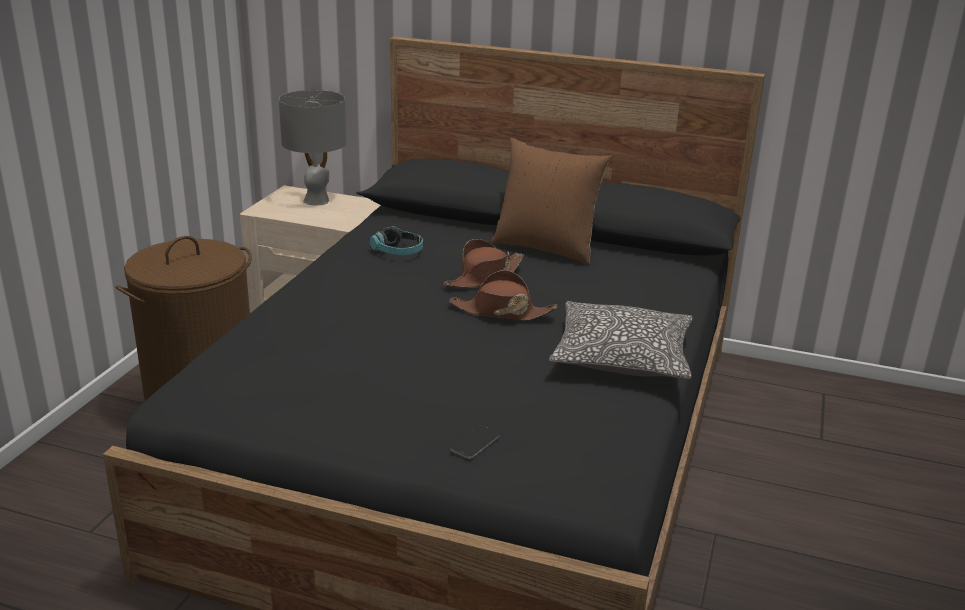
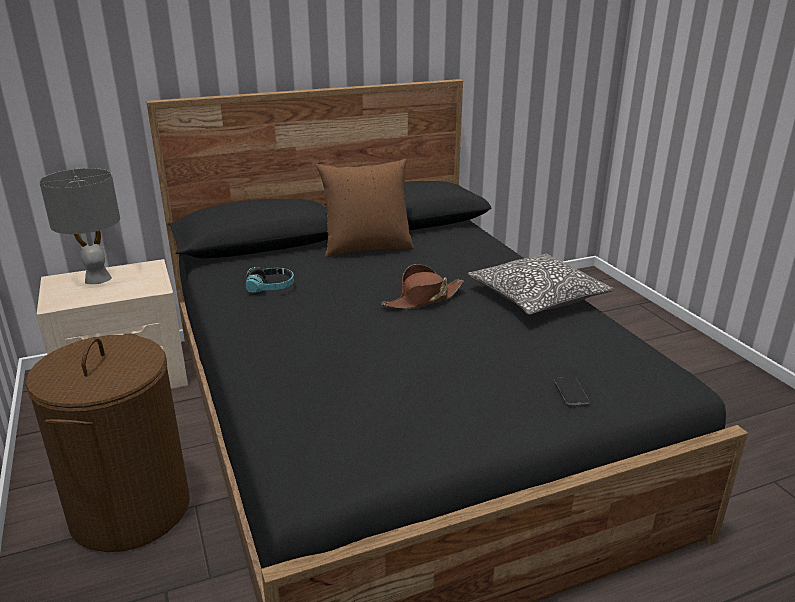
camera: 40 degrees left, 0 degrees up
brown hat [444,239,524,288] -> none

